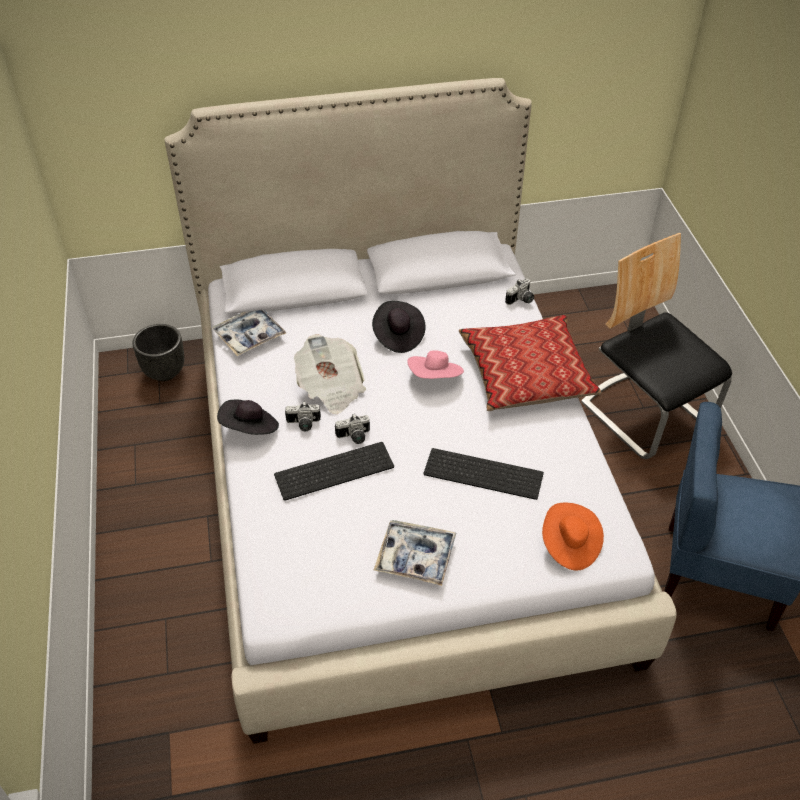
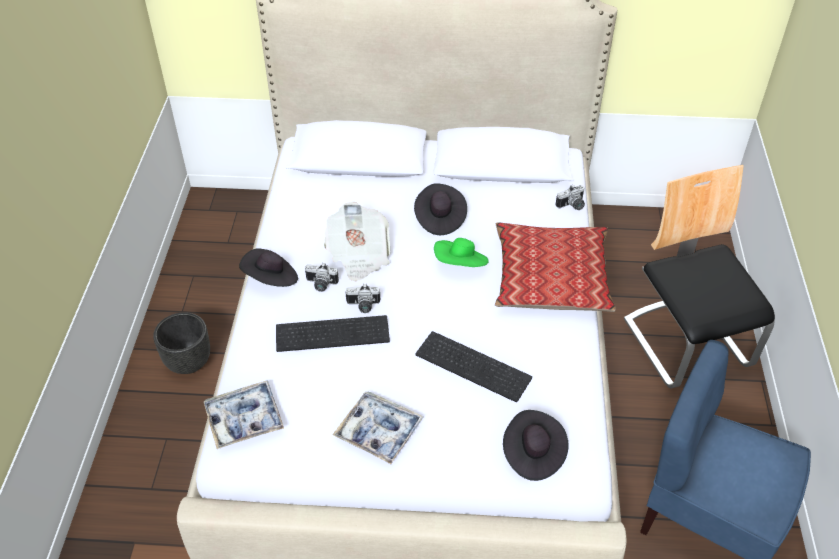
camera: 15 degrees right, 0 degrees up
black planter [132,324,185,381] -> black planter moved to [153,312,210,374]
tray [212,309,286,356] -> tray moved to [203,380,284,449]
pink hat [407,350,464,379] -> green hat [434,238,489,267]
orange hat [542,503,604,571] -> black hat [503,410,569,481]

